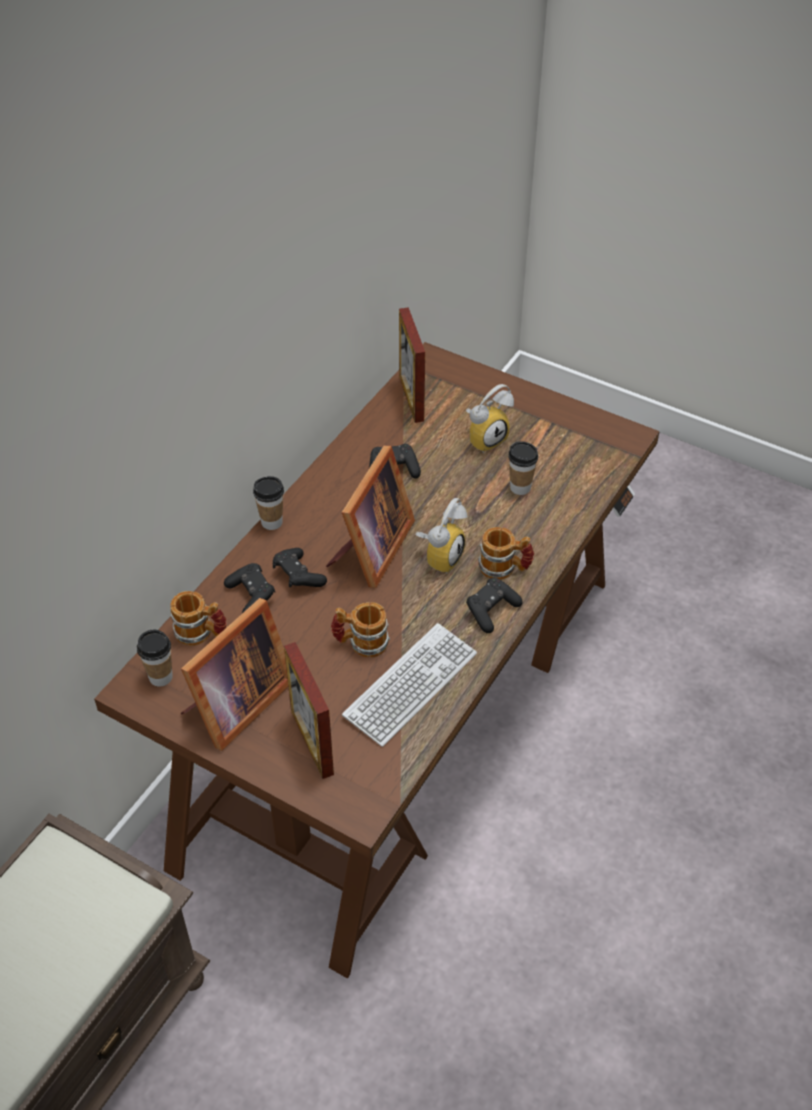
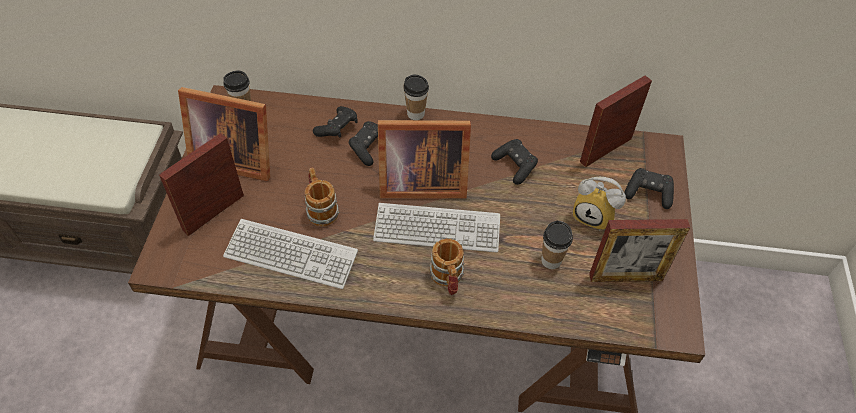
camera: 65 degrees right, 5 degrees up
mug [171,591,227,646] -> none
alarm clock [415,498,467,574] -> keyboard [373,203,500,252]
black game controller [466,578,523,633] -> black game controller moved to [624,168,674,209]
none -> picture frame [589,219,690,282]

